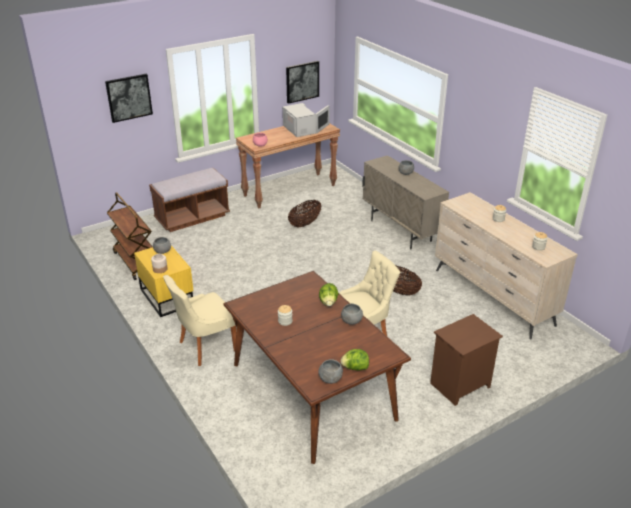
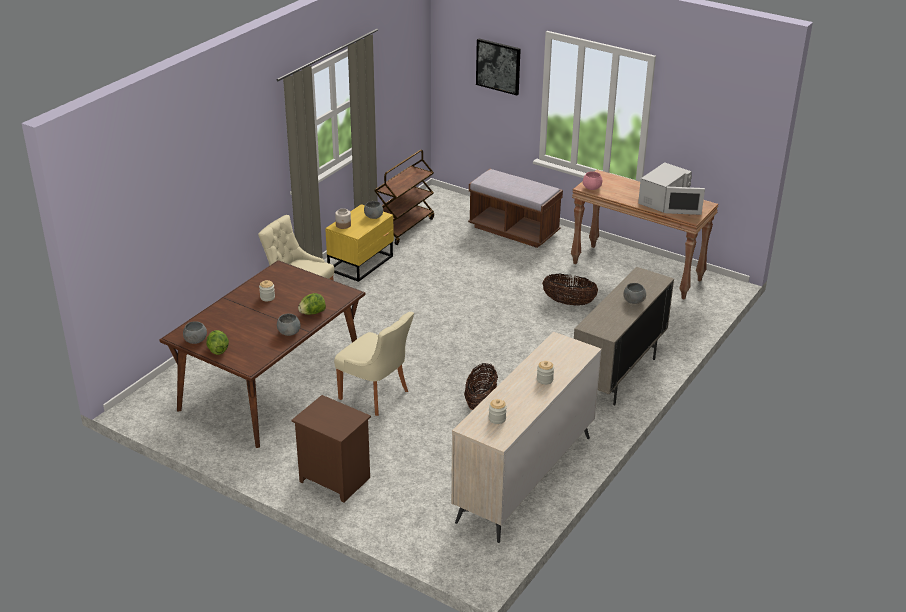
camera: 65 degrees right, 0 degrees up
picture [286,61,319,104] -> none

